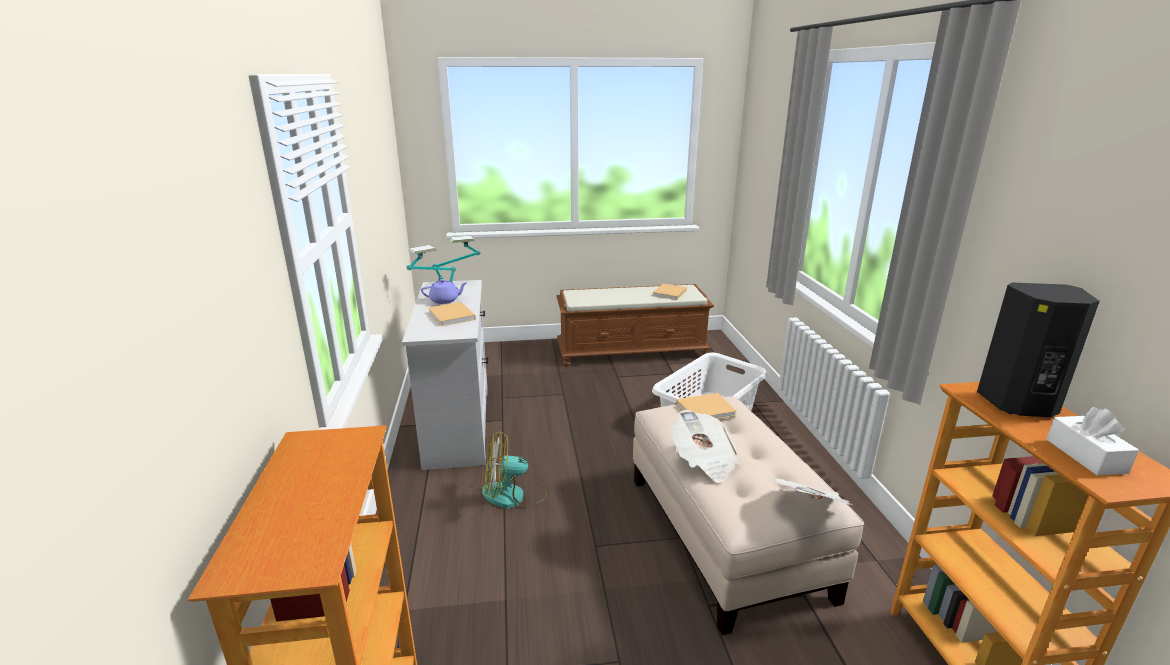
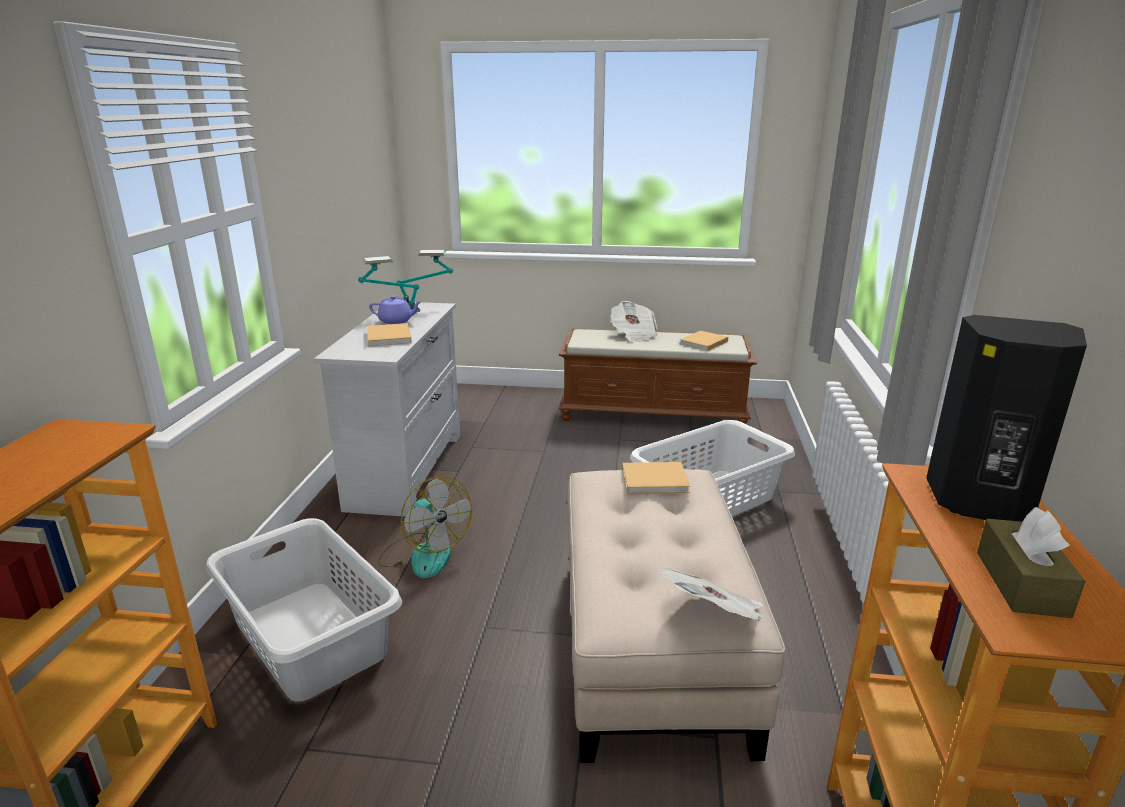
camera: 15 degrees right, 0 degrees up
fan [482,431,547,508] -> fan turned 135 degrees counterclockwise [378,476,472,578]
newspaper [670,410,740,483] -> newspaper moved to [611,301,658,343]
white tissue box [1046,407,1139,475] -> brown tissue box [977,507,1085,618]
none -> grey laundry basket [206,518,402,702]

